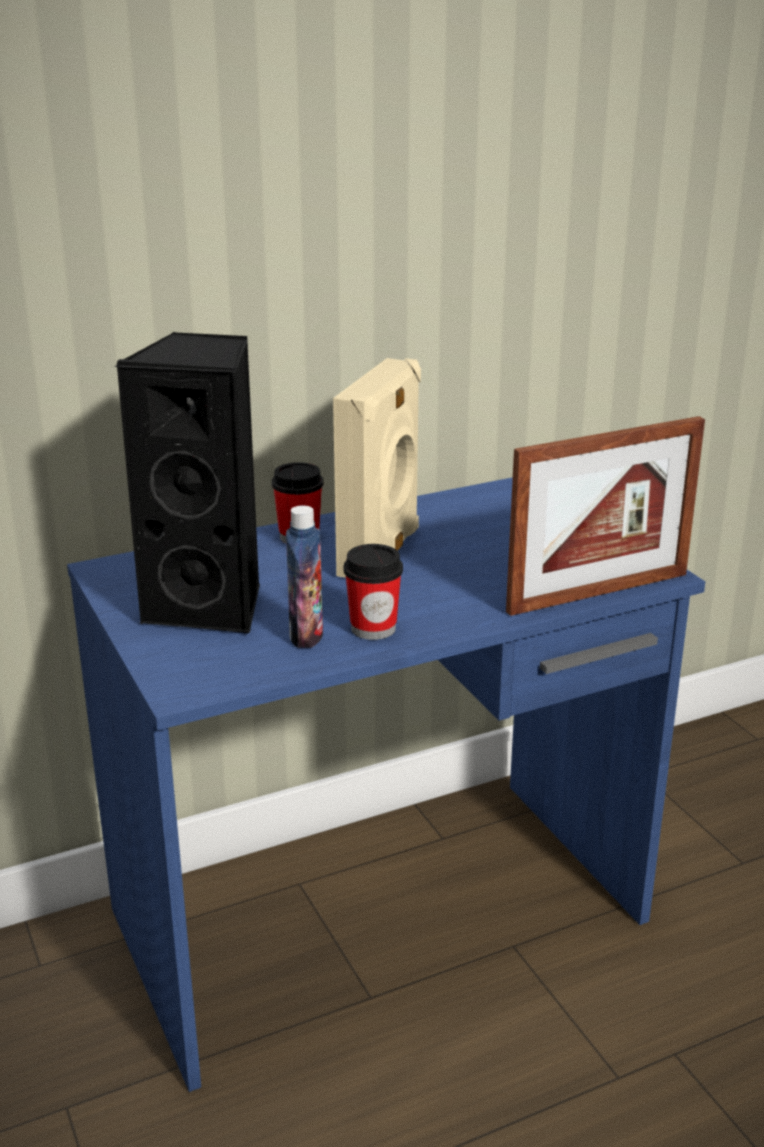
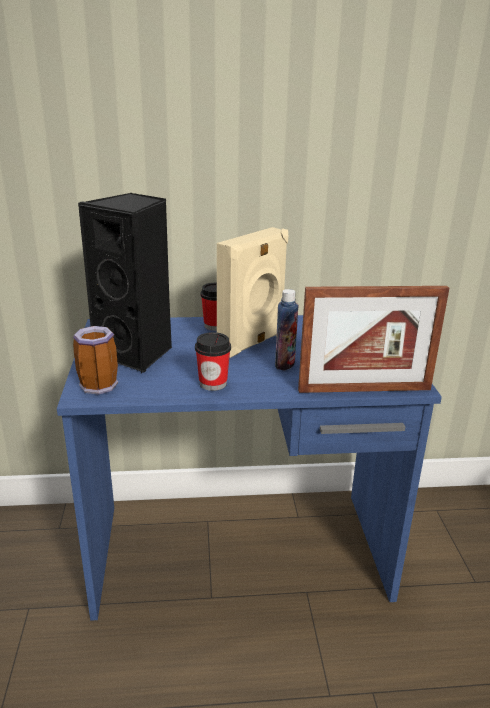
camera: 20 degrees right, 0 degrees up
bottle [286,506,323,648] -> bottle moved to [275,289,299,371]
none -> mug [73,326,118,395]

